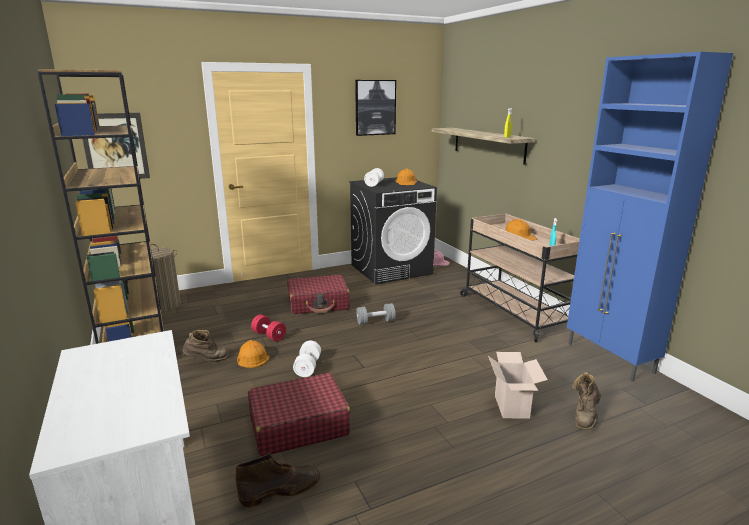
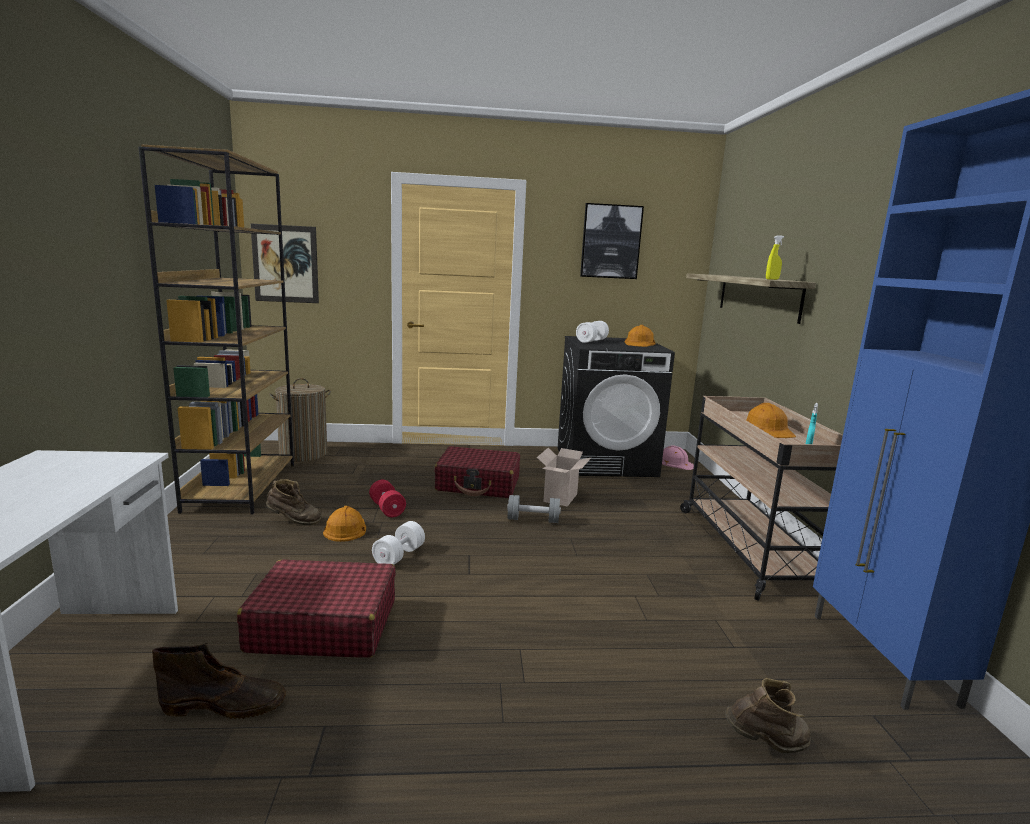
camera: 20 degrees right, 5 degrees down
cardboard box [488,352,548,419] -> cardboard box moved to [537,448,591,507]
brown boot [572,372,601,431] -> brown boot turned 150 degrees counterclockwise [725,678,811,753]

